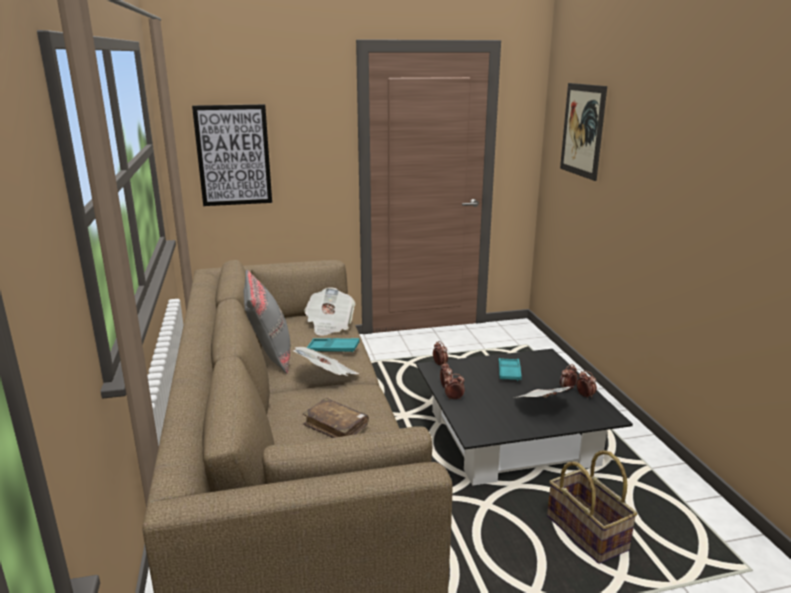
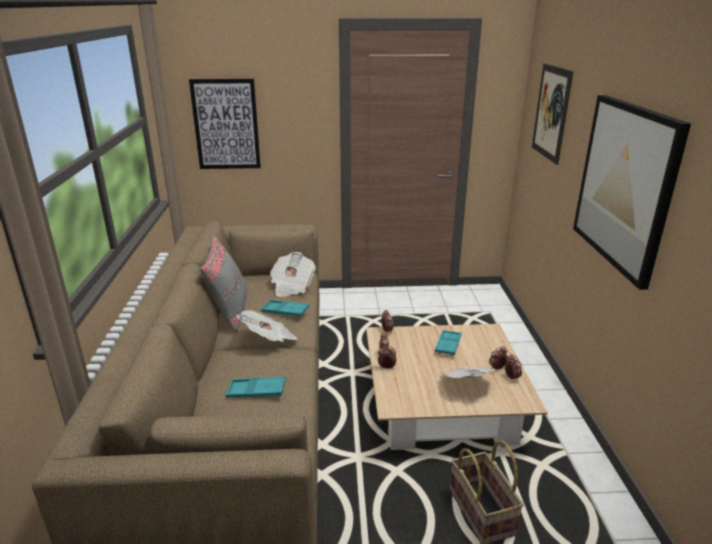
camera: 10 degrees right, 5 degrees up
brown book [302,398,369,438] -> turquoise tray [226,376,286,398]
black coffee table [416,349,633,486] -> beige coffee table [366,324,548,450]
none -> picture [573,95,691,290]

